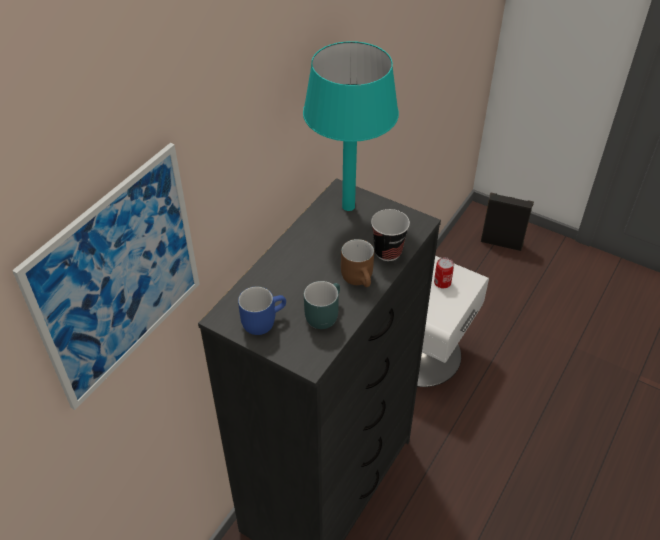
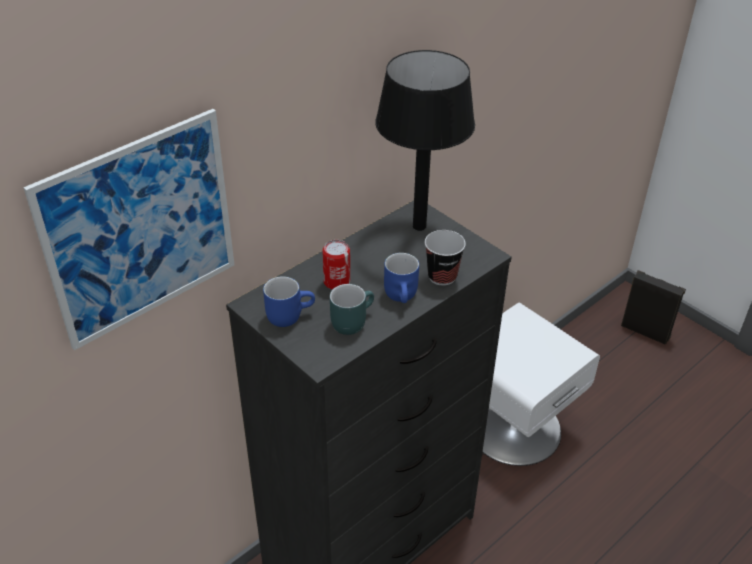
camera: 15 degrees right, 5 degrees down
turquoise table lamp [303,41,399,211] -> black table lamp [375,50,475,231]
brown mug [341,239,374,287] -> blue mug [384,253,419,303]
can [434,257,454,288] -> can moved to [322,240,350,290]

